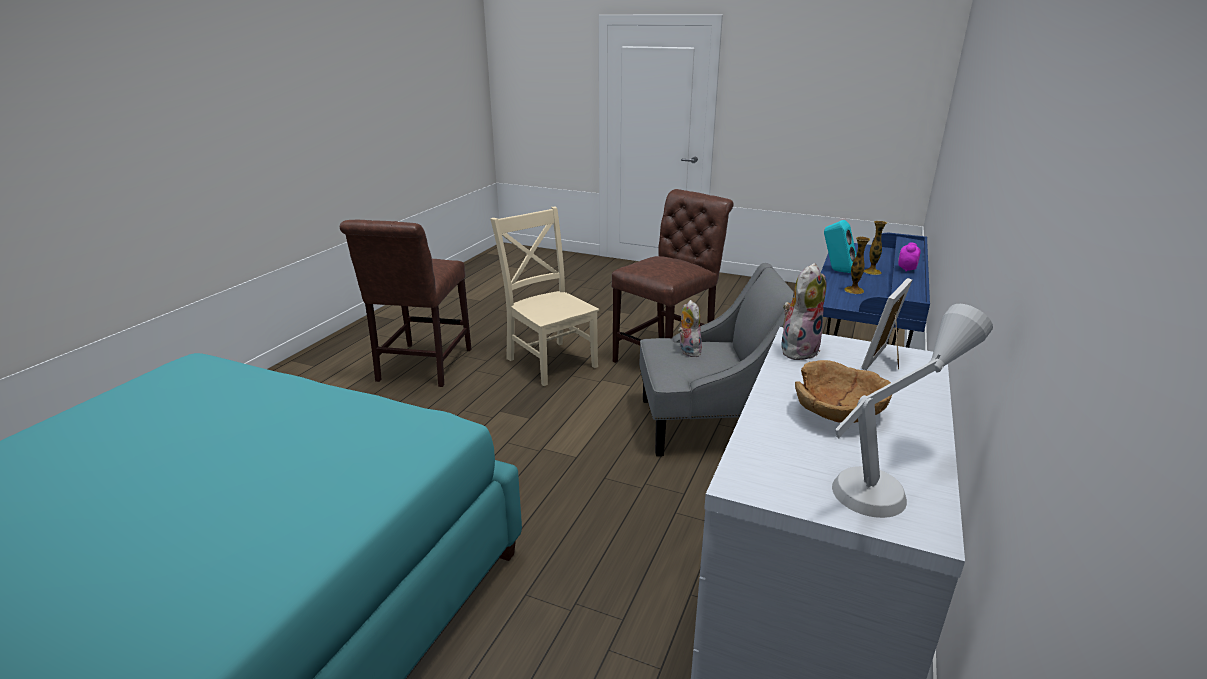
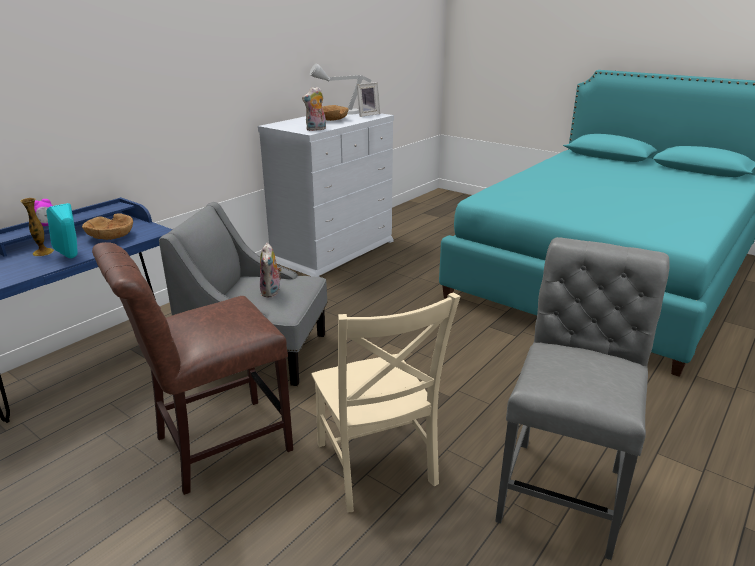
camera: 165 degrees left, 0 degrees up
brown chair [340,220,471,387] -> grey chair [495,237,670,560]
vase [844,237,870,294] -> brown bowl [82,214,133,240]
picture frame [862,278,912,370] -> picture frame moved to [356,82,380,117]

